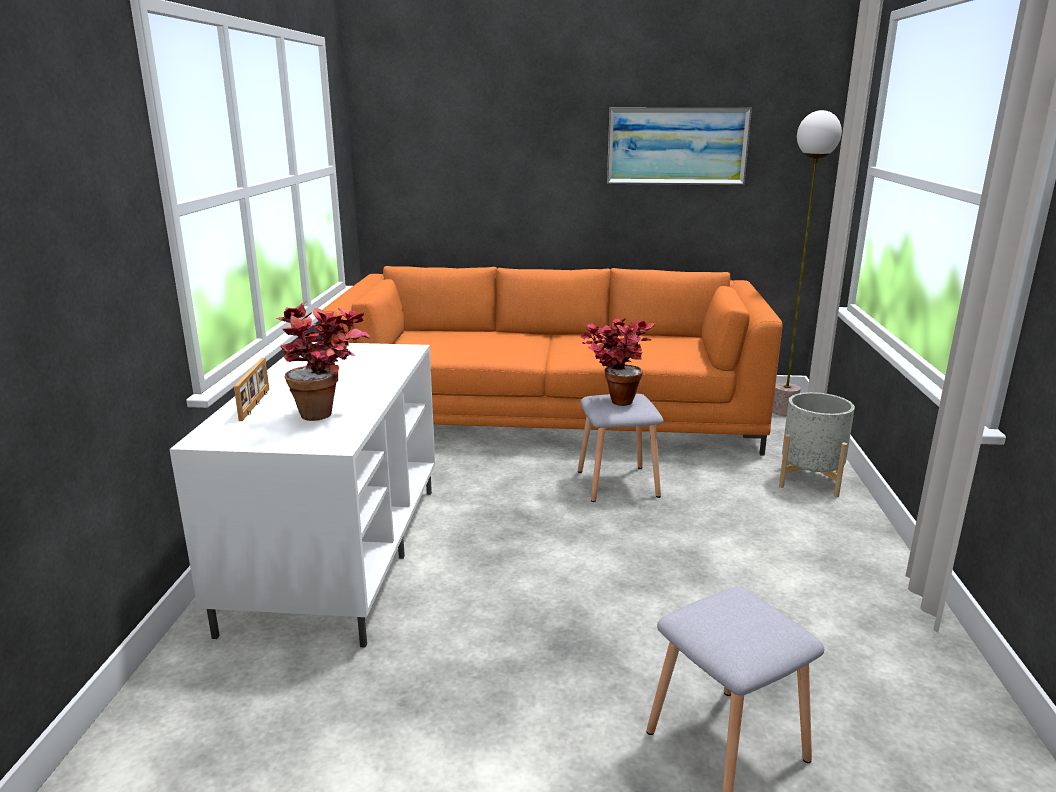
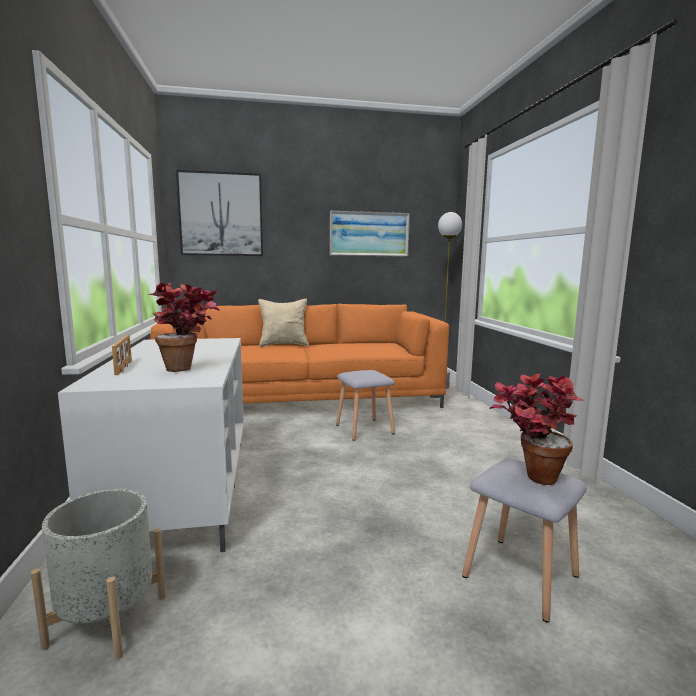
camera: 15 degrees left, 10 degrees down
potted plant [580,318,655,406] -> potted plant moved to [490,374,584,485]
grey planter [779,392,855,497] -> grey planter moved to [31,489,166,660]
none -> picture [176,170,263,256]
none -> beige pillow [258,298,309,347]

